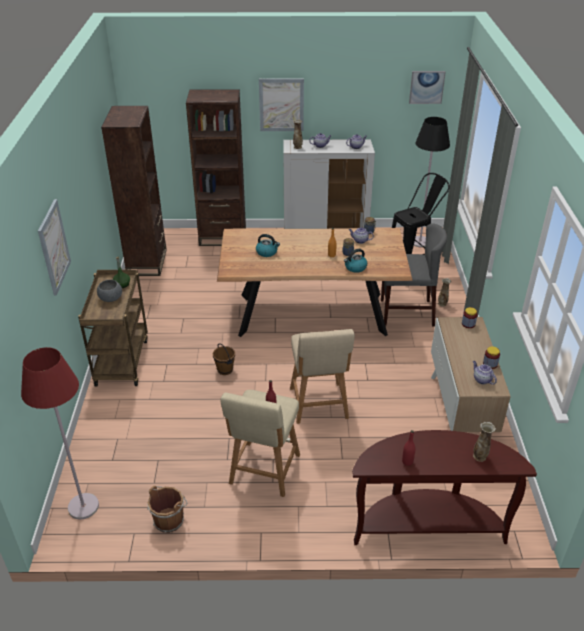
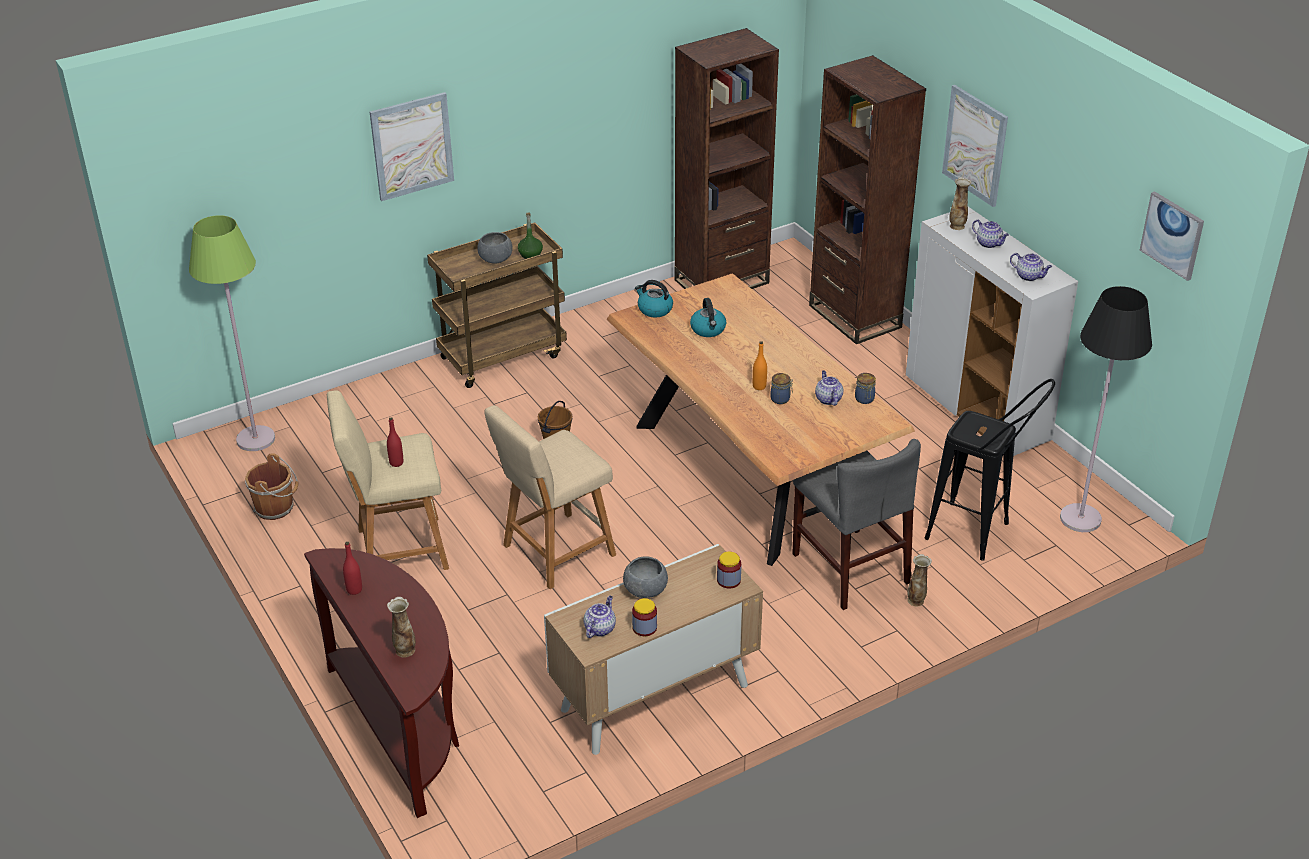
camera: 60 degrees right, 0 degrees up
red floor lamp [21,347,99,519] -> green floor lamp [189,215,275,451]
kettle [344,249,367,273] -> kettle moved to [635,280,673,318]
none -> grey bowl [623,556,668,598]

